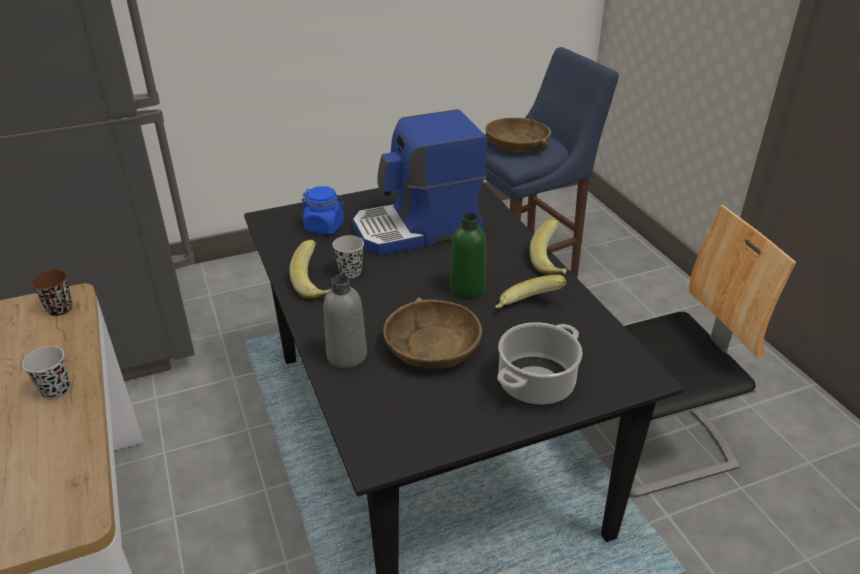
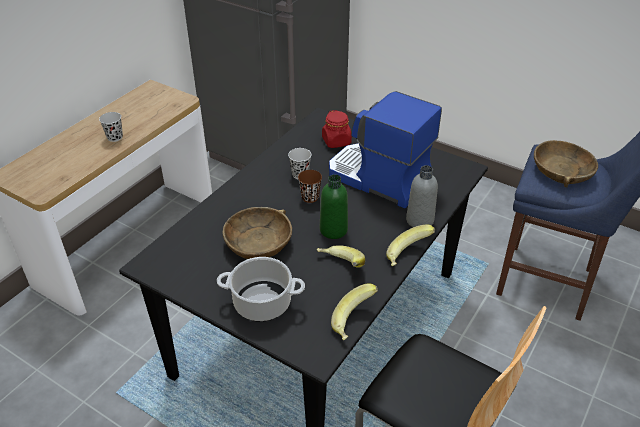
camera: 55 degrees right, 5 degrees up
brown cup [31,270,72,316] -> brown cup moved to [298,170,322,203]
banana [289,240,330,299] -> banana moved to [331,283,378,340]
blue jar [302,186,344,235] -> red jar [322,110,352,148]
grey bottle [324,274,367,368] -> grey bottle moved to [406,165,438,227]

